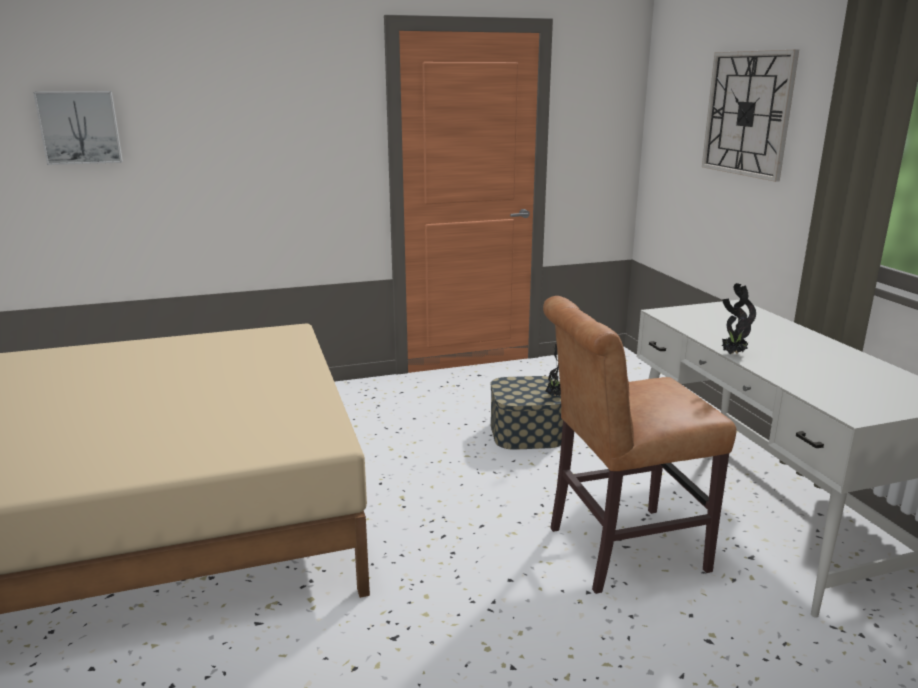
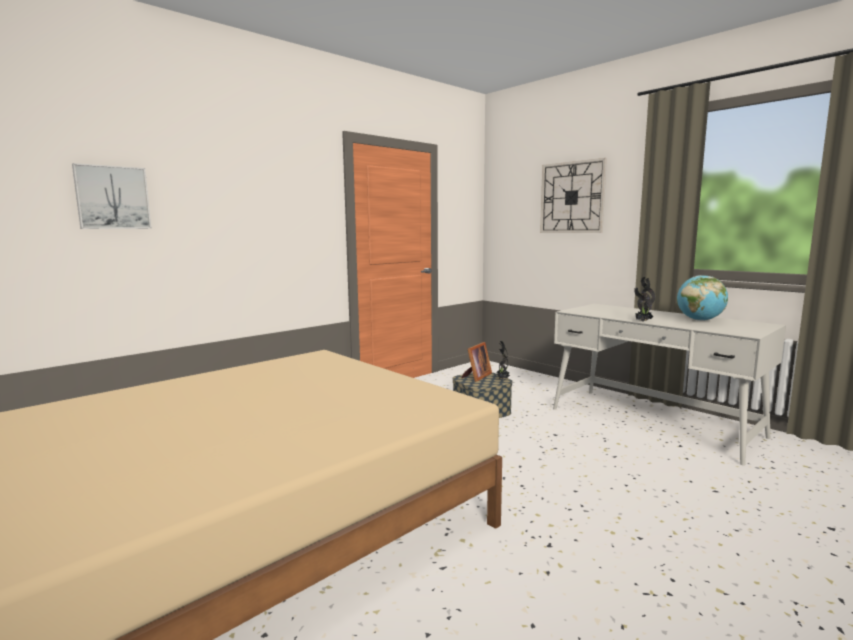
camera: 25 degrees left, 10 degrees down
brown chair [543,296,737,594] -> none
none -> picture frame [462,342,492,382]
none -> globe [677,275,728,321]

